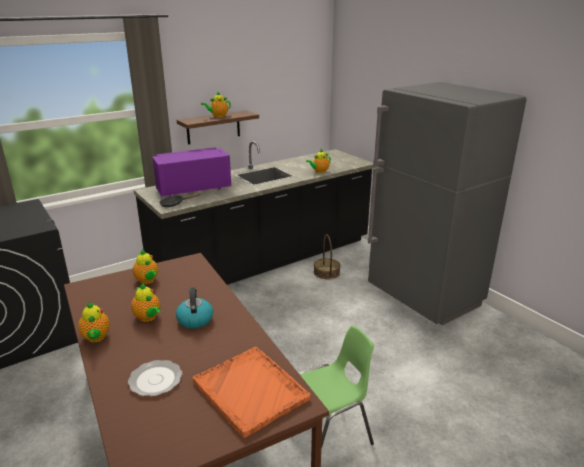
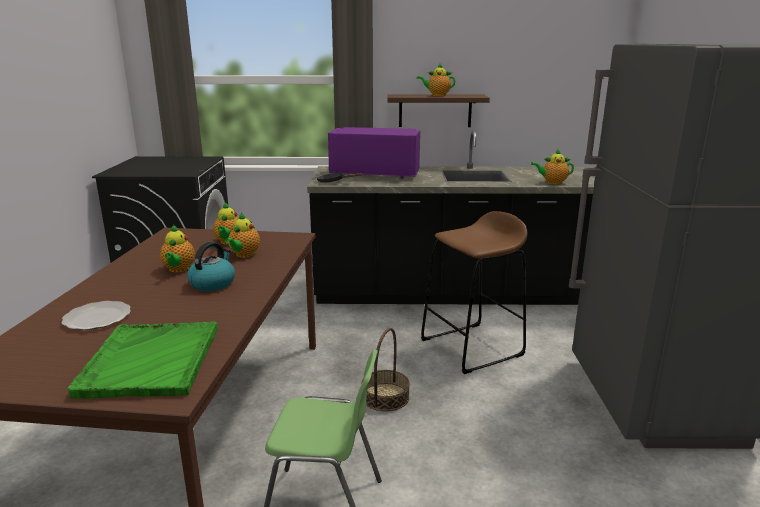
camera: 35 degrees right, 5 degrees down
teapot [78,302,110,342] -> teapot moved to [225,213,260,258]
orange tray [192,347,311,438] -> green tray [68,322,218,399]
basket [314,234,341,279] -> basket moved to [361,328,410,411]
none -> brown stool [421,211,527,374]

